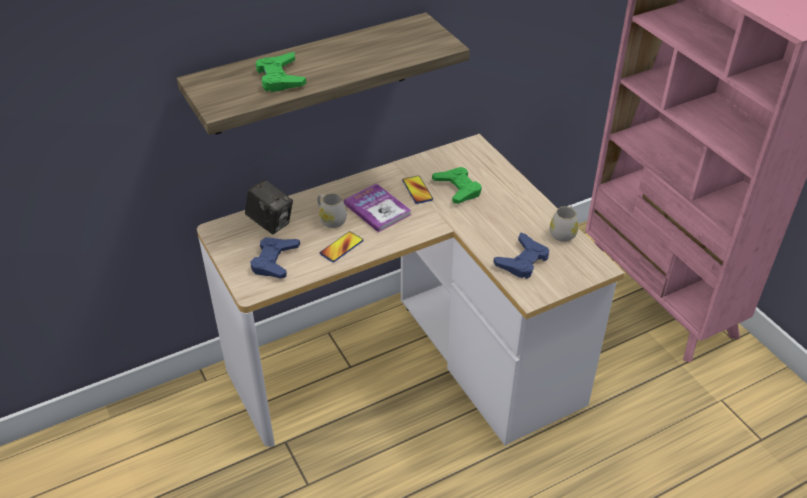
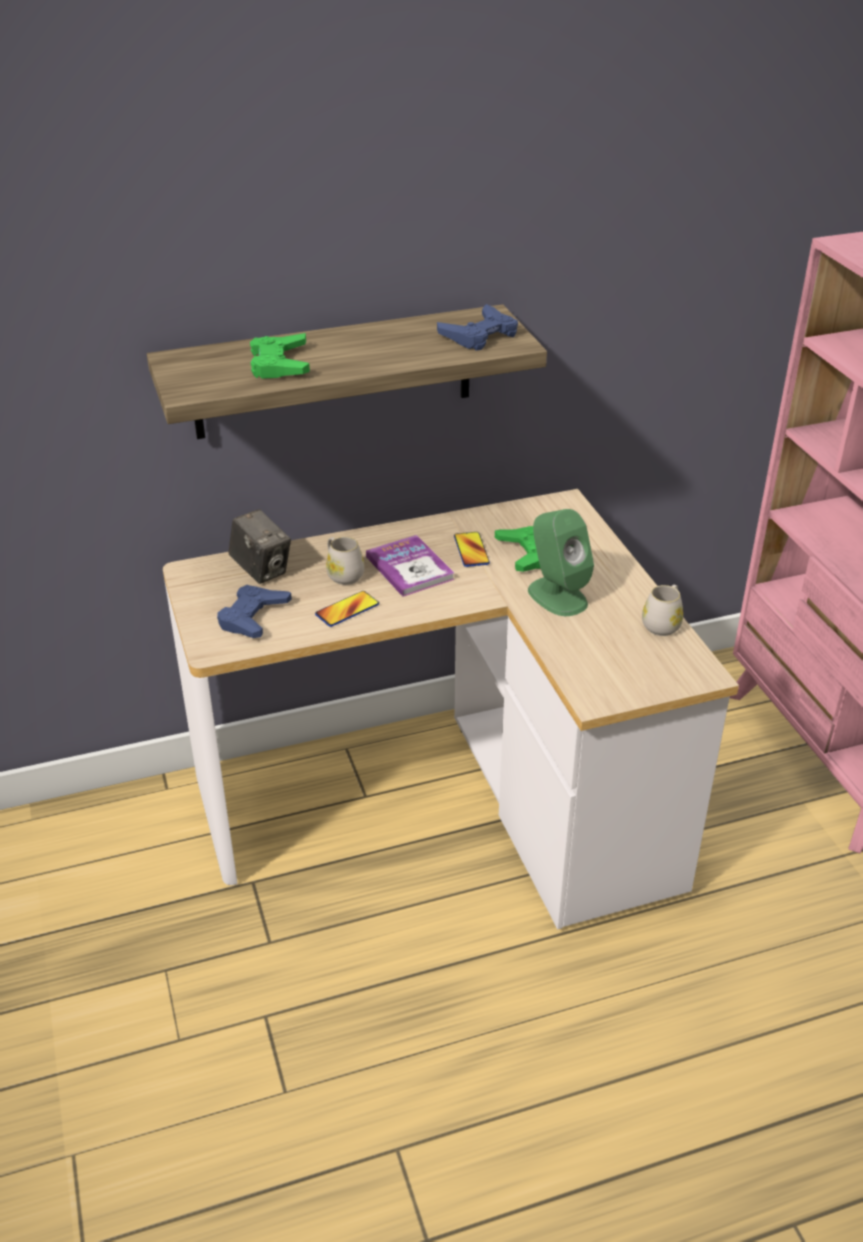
camera: 10 degrees right, 5 degrees down
blue game controller [494,233,549,279] -> blue game controller moved to [437,304,518,351]
none -> green speaker [528,509,594,616]

